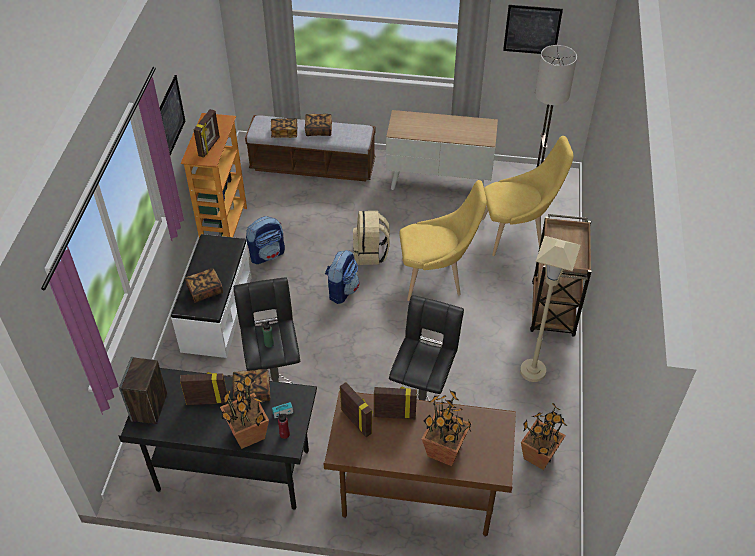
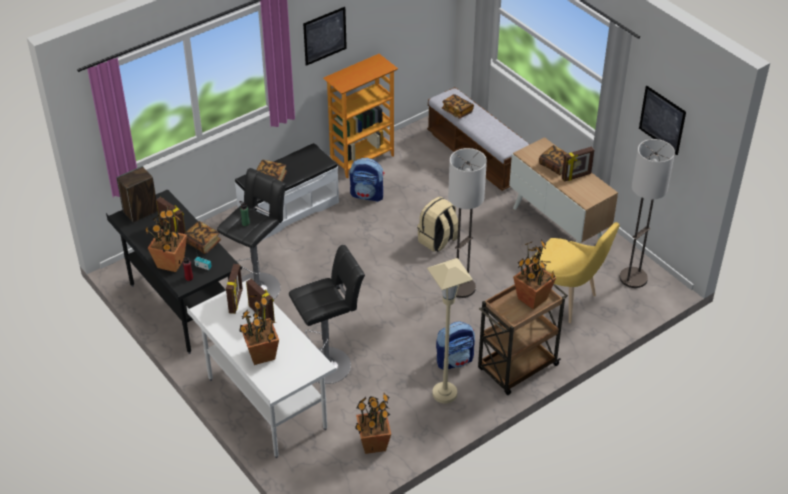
camera: 45 degrees right, 5 degrees down
picture frame [193,109,220,158] -> picture frame moved to [562,146,594,182]
book [305,114,332,136] -> book moved to [539,145,568,175]
brown desk [323,390,516,537] -> white desk [186,278,337,458]
backpack [325,250,359,304] -> backpack moved to [436,321,475,370]
yellow chair [400,180,487,301] -> floor lamp [448,148,487,298]
none -> potted plant [513,240,556,310]

